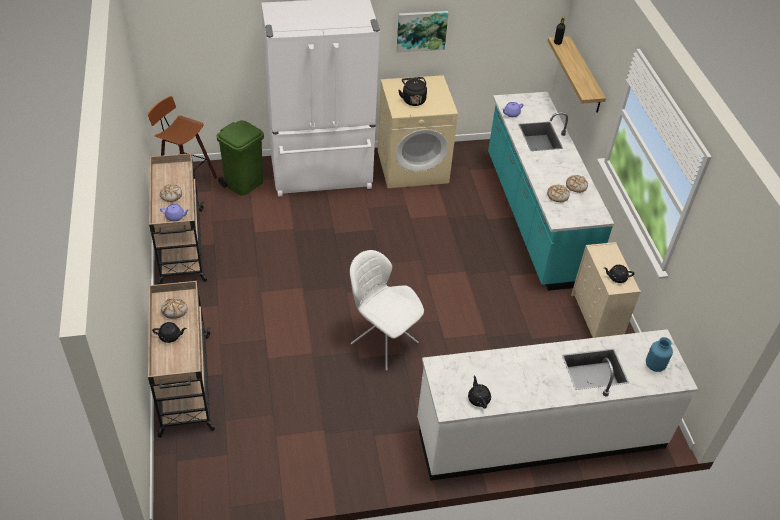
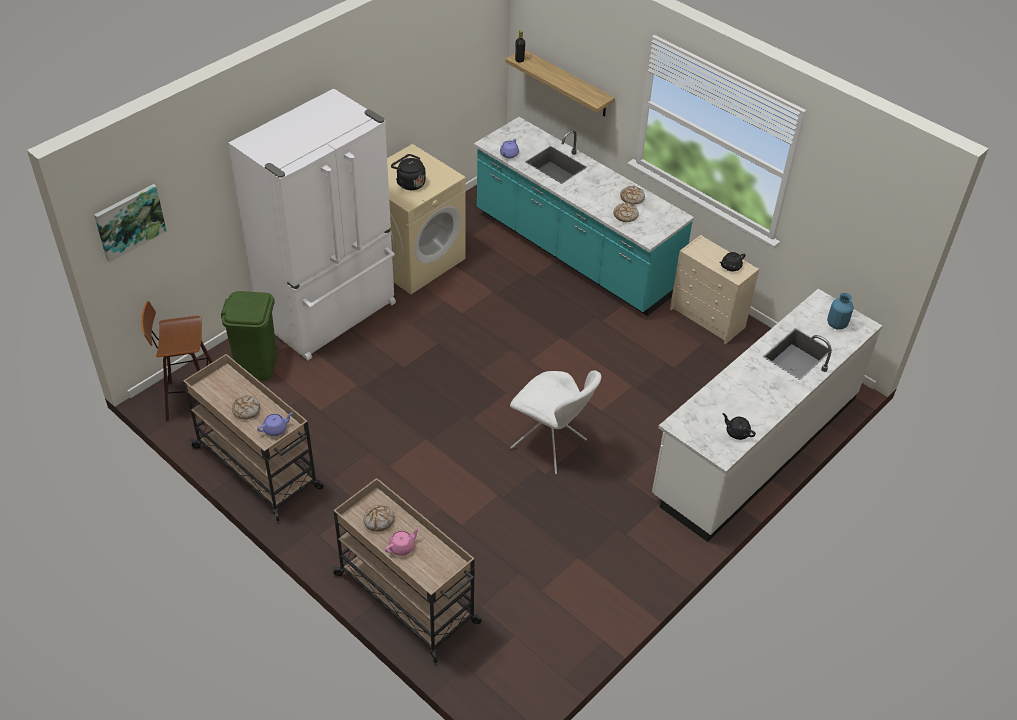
camera: 35 degrees left, 0 degrees up
black teapot [152,322,187,343] -> pink teapot [385,527,420,556]
white chair [350,250,424,371] -> white chair turned 150 degrees counterclockwise [510,370,601,474]
picture [396,11,448,53] -> picture moved to [94,184,167,263]

